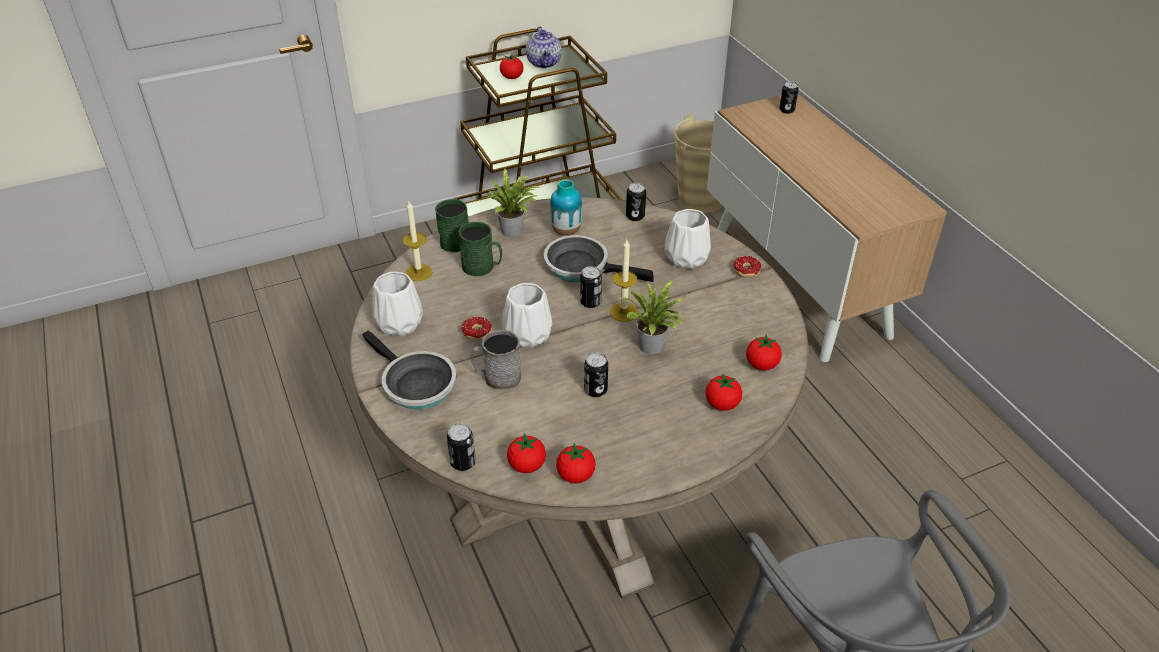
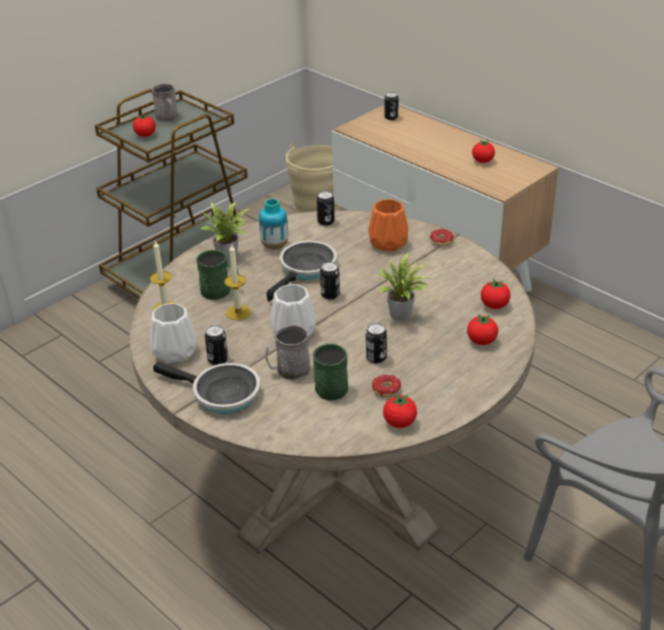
camera: 20 degrees left, 5 degrees down
green mug [435,199,469,252] -> green mug moved to [313,344,348,401]
can [447,423,476,471] -> can moved to [205,325,228,365]
donut [461,317,492,340] -> donut moved to [372,375,410,398]
tomato [507,433,546,473] -> tomato moved to [472,140,495,163]
teapot [526,26,562,68] -> grey mug [152,83,178,122]
frying pan [544,235,654,282] -> frying pan turned 120 degrees clockwise [266,241,337,302]
candle [610,240,638,322] -> candle moved to [224,243,251,320]
white vase [665,209,711,269] -> orange vase [368,199,408,251]

